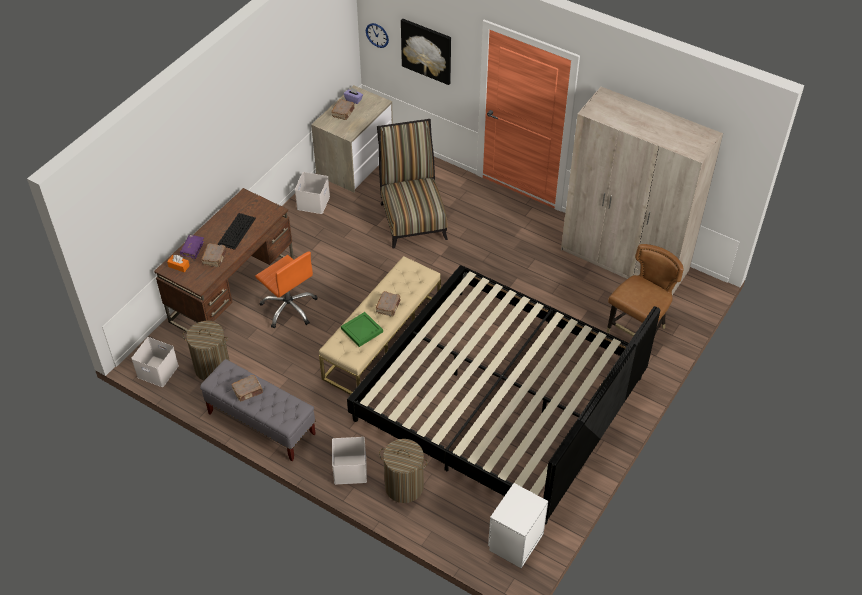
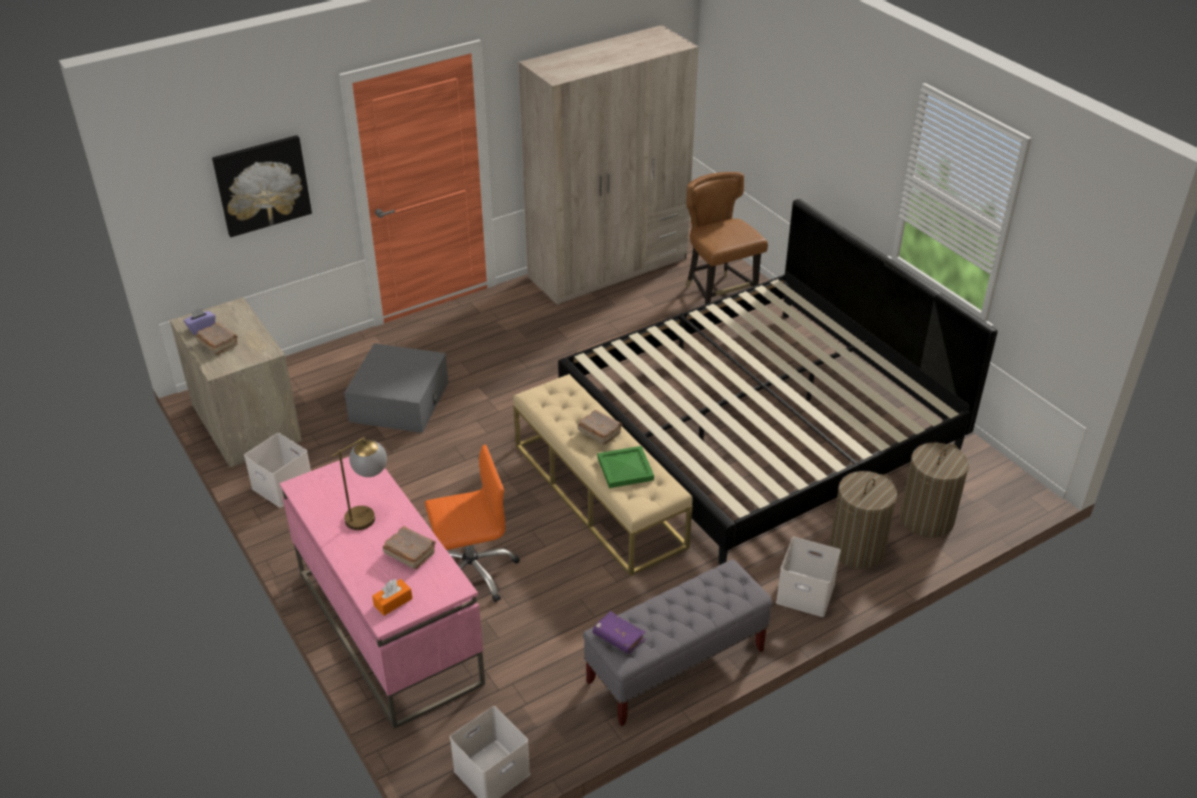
camera: 65 degrees left, 10 degrees down
brown desk [154,188,294,331] -> pink desk [280,457,485,729]
purple book [180,235,205,259] -> purple book moved to [593,611,646,654]
laundry basket [183,321,230,380] -> laundry basket moved to [900,443,969,538]
keyboard [217,213,256,250] -> table lamp [331,437,387,530]
brown book [232,375,263,401] -> none
wall clock [366,23,389,48] -> none
chair [377,119,448,248] -> grey storage box [344,343,448,433]
white nightstand [488,483,548,568] -> none

